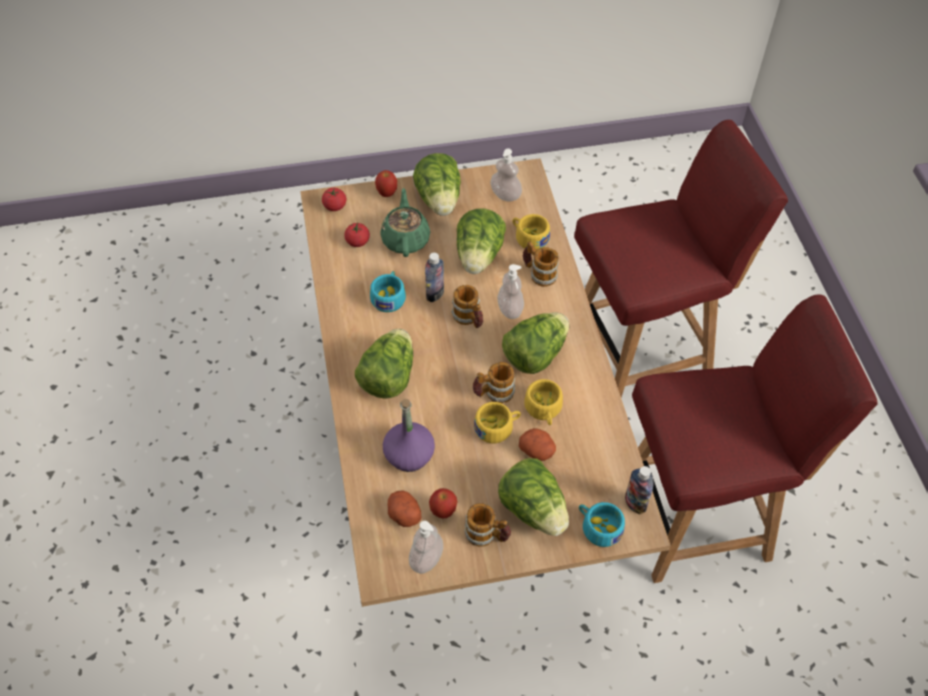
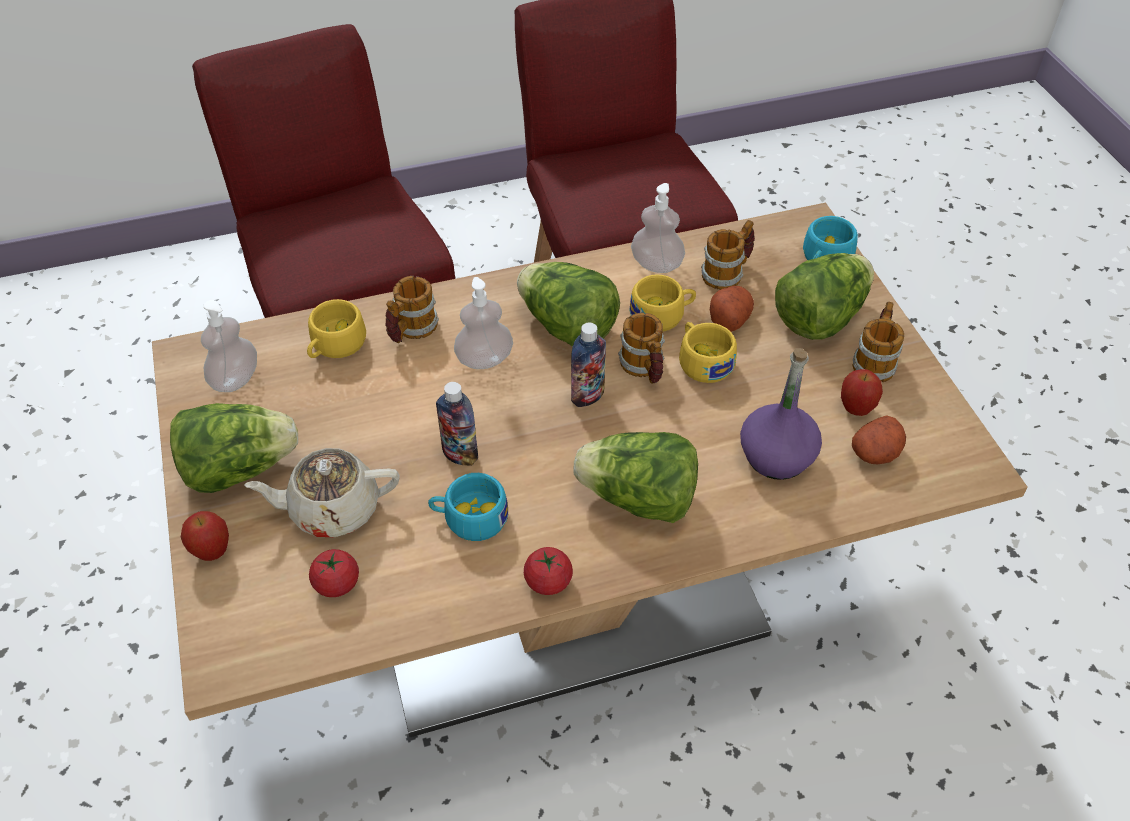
camera: 95 degrees left, 5 degrees down
tomato [322,188,346,211] -> tomato moved to [524,547,573,595]
green teapot [380,188,430,257] -> beige teapot [244,448,400,537]
soap dispenser [409,521,443,574] -> soap dispenser moved to [631,183,685,273]
mug [451,285,483,328] -> mug moved to [701,220,755,290]
lettuce [457,208,506,274] -> none
bottle [625,466,654,514] -> bottle moved to [571,323,606,407]

